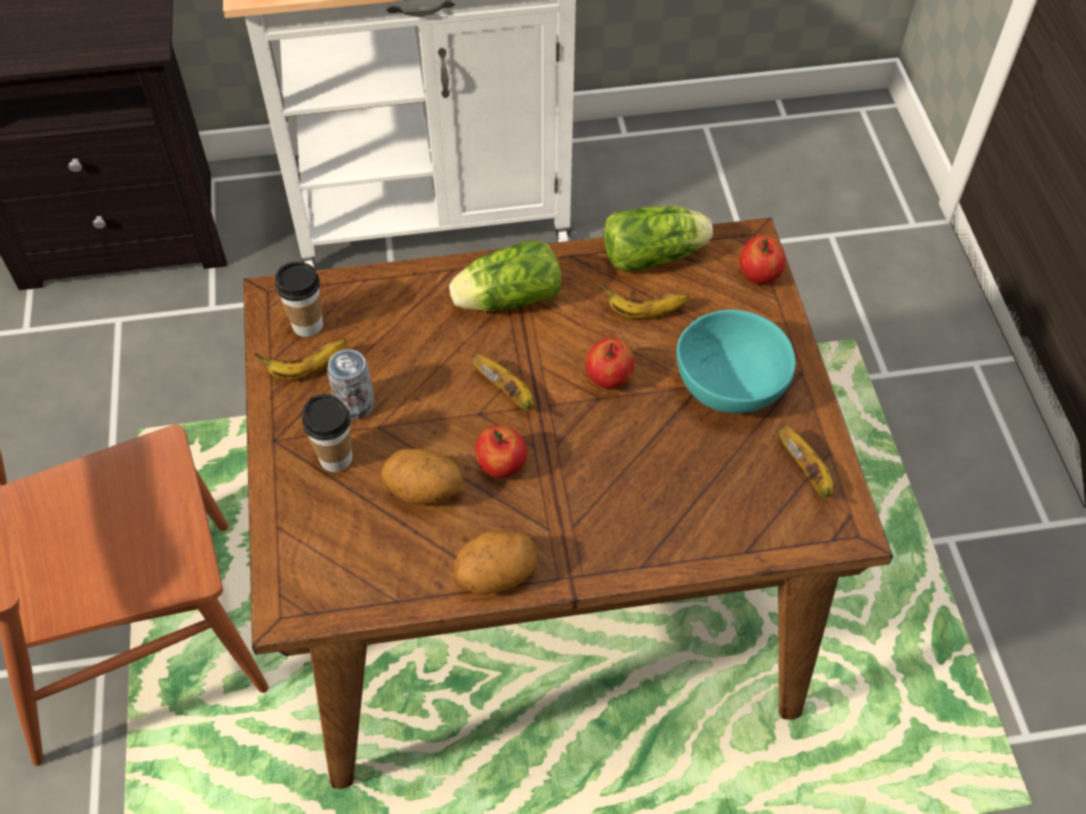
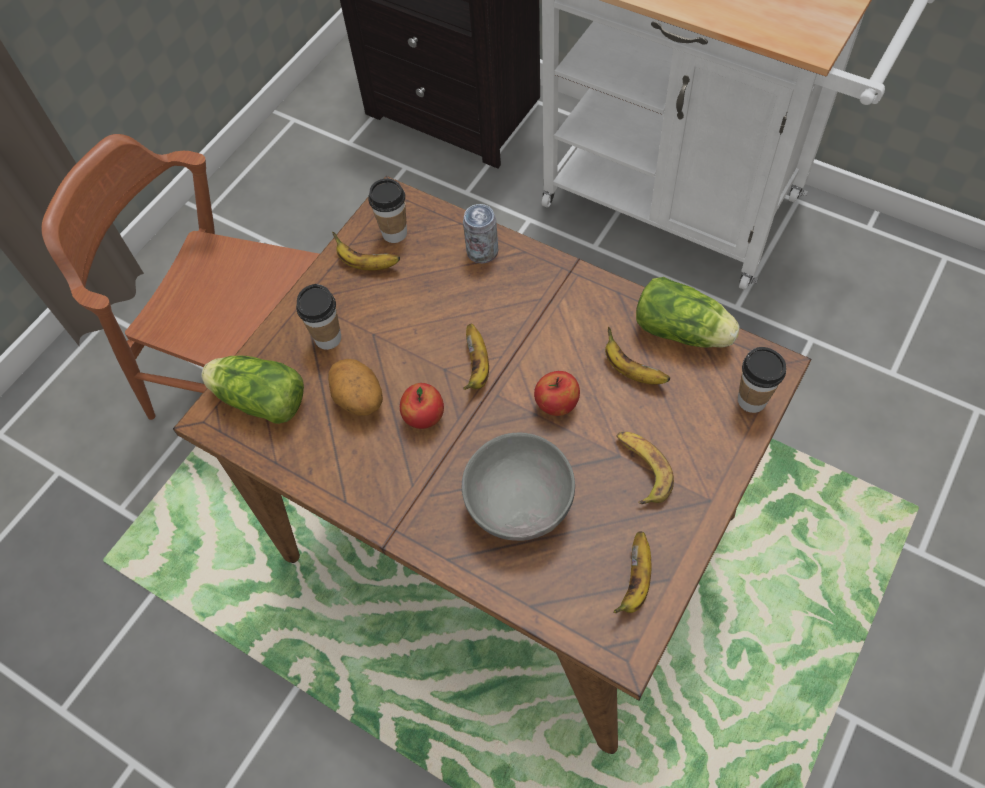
camera: 45 degrees right, 5 degrees up
can [327,349,375,420] -> can moved to [463,204,498,263]
lettuce [449,240,561,311] -> lettuce moved to [201,356,304,424]
potato [454,531,537,595] -> none
turquoise bowl [676,310,796,413] -> banana [616,432,674,504]
apple [739,236,786,284] -> cup [738,347,786,413]
none -> grey bowl [462,433,575,541]

